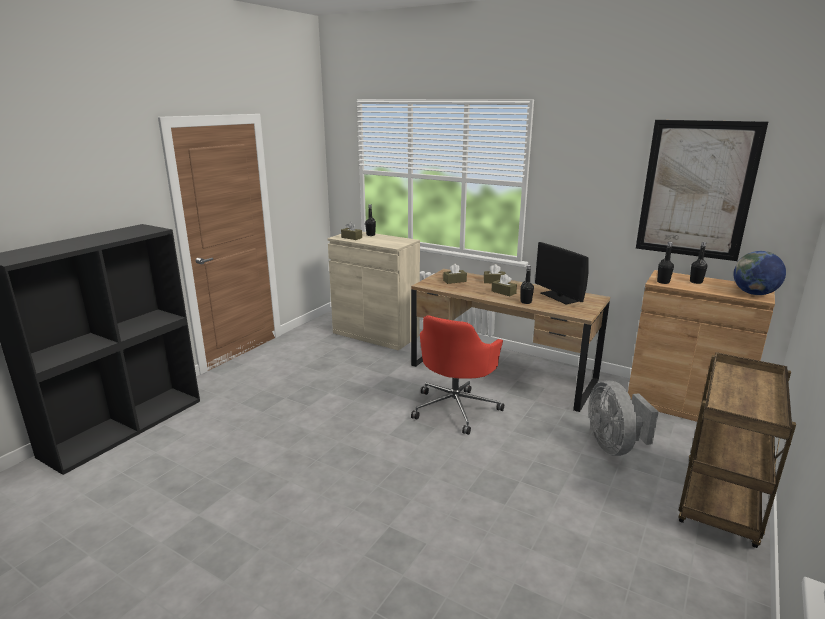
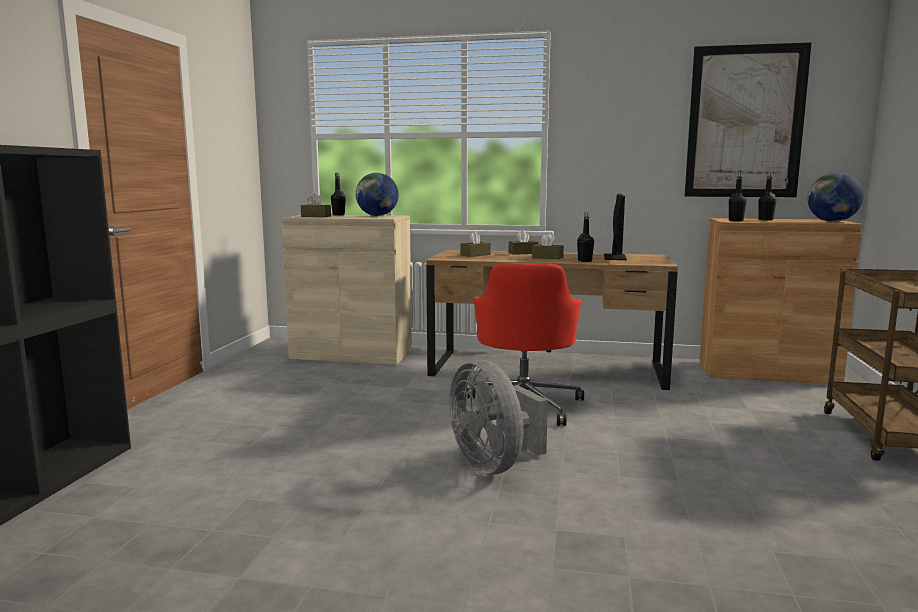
camera: 20 degrees left, 10 degrees down
monitor [535,242,589,305] -> monitor turned 120 degrees counterclockwise [604,194,627,260]
grey fan [589,380,659,456] -> grey fan moved to [449,360,548,475]
none -> globe [356,173,399,216]

